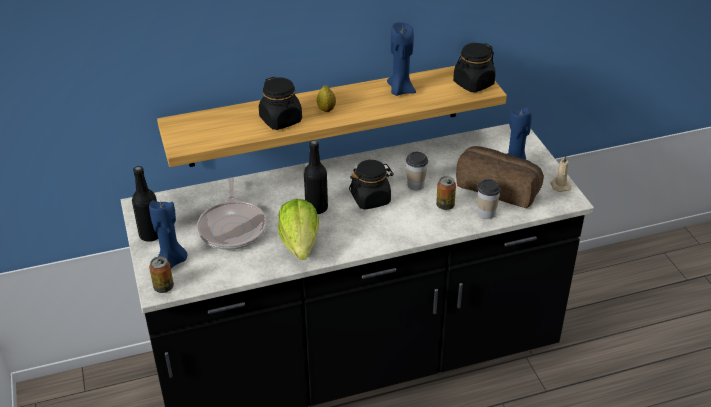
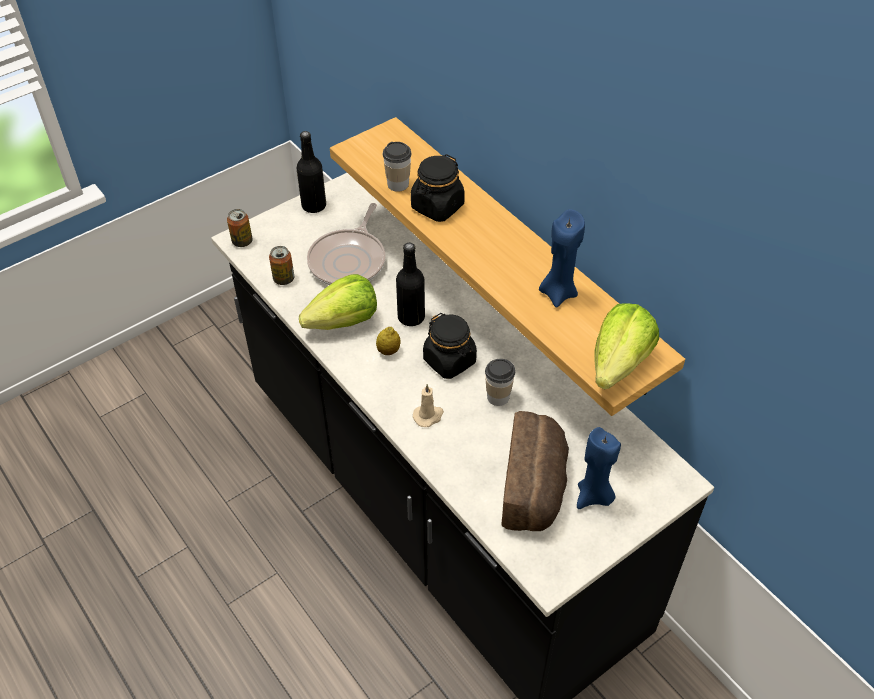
camera: 70 degrees right, 10 degrees up
blue candle [149,200,188,269] -> none
frying pan [197,178,267,250] -> frying pan turned 45 degrees counterclockwise [307,203,386,285]
lemon [317,85,336,112] -> lemon moved to [376,327,401,355]
can [436,176,456,210] -> can moved to [269,246,294,285]
black jar [453,43,496,92] -> lettuce [594,303,659,390]
cup [477,179,501,219] -> cup moved to [383,142,412,192]
beige candle [550,155,572,192] -> beige candle moved to [413,384,444,427]

